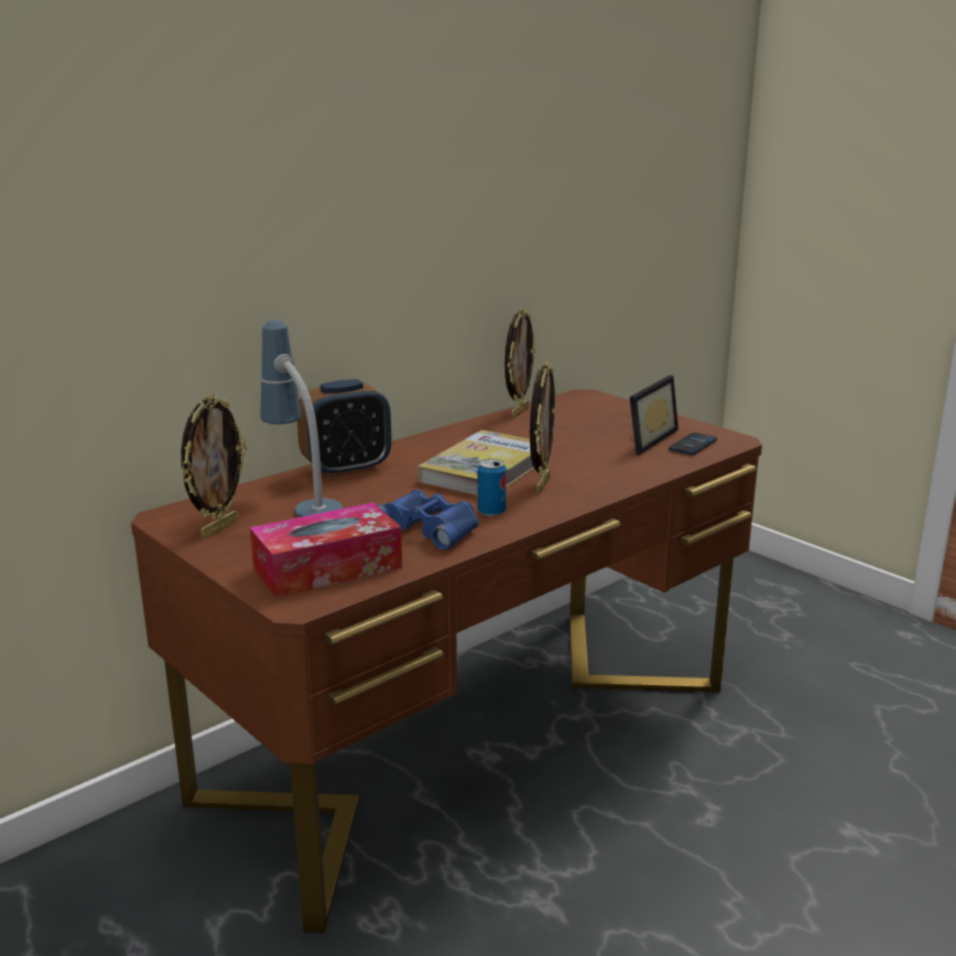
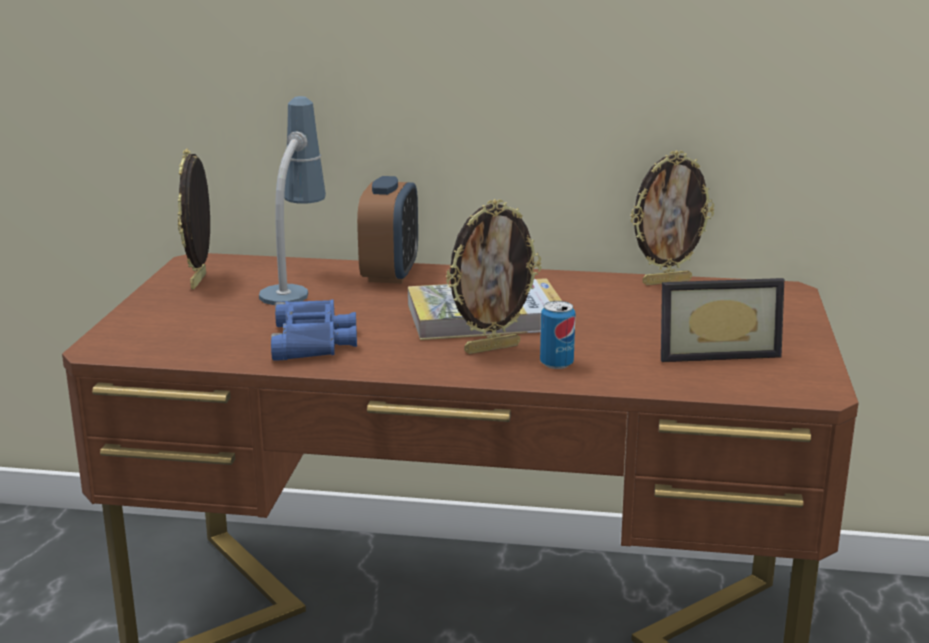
camera: 50 degrees right, 0 degrees up
picture frame [181,394,247,538] -> picture frame turned 105 degrees clockwise [178,149,210,289]
tissue box [250,503,402,598] -> none
alarm clock [297,379,392,478] -> alarm clock turned 105 degrees counterclockwise [357,176,418,284]
can [477,459,506,517] -> can moved to [540,301,576,369]
phone [669,433,717,455] -> none

